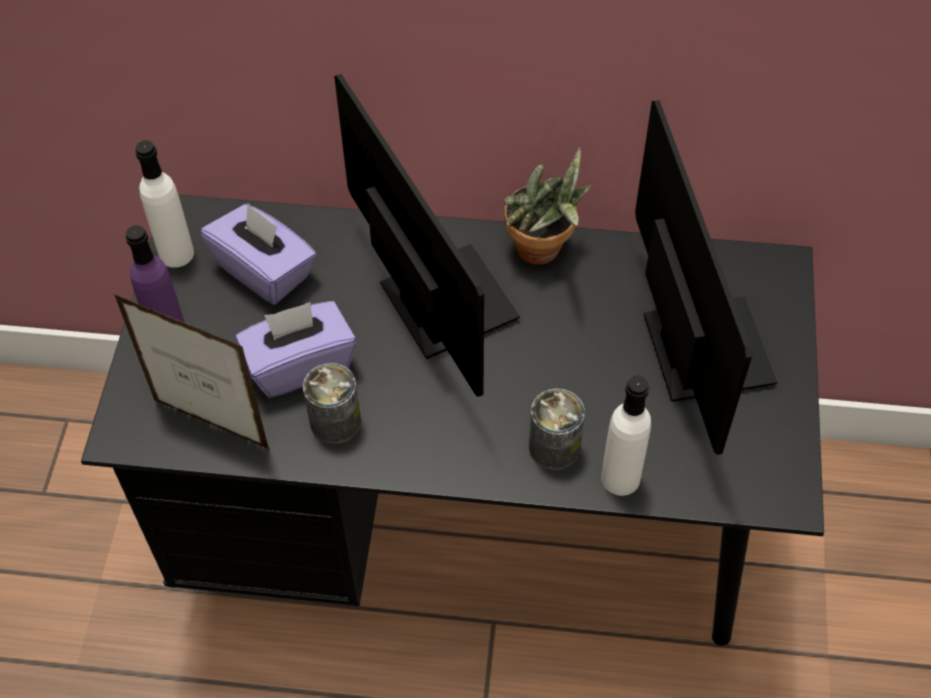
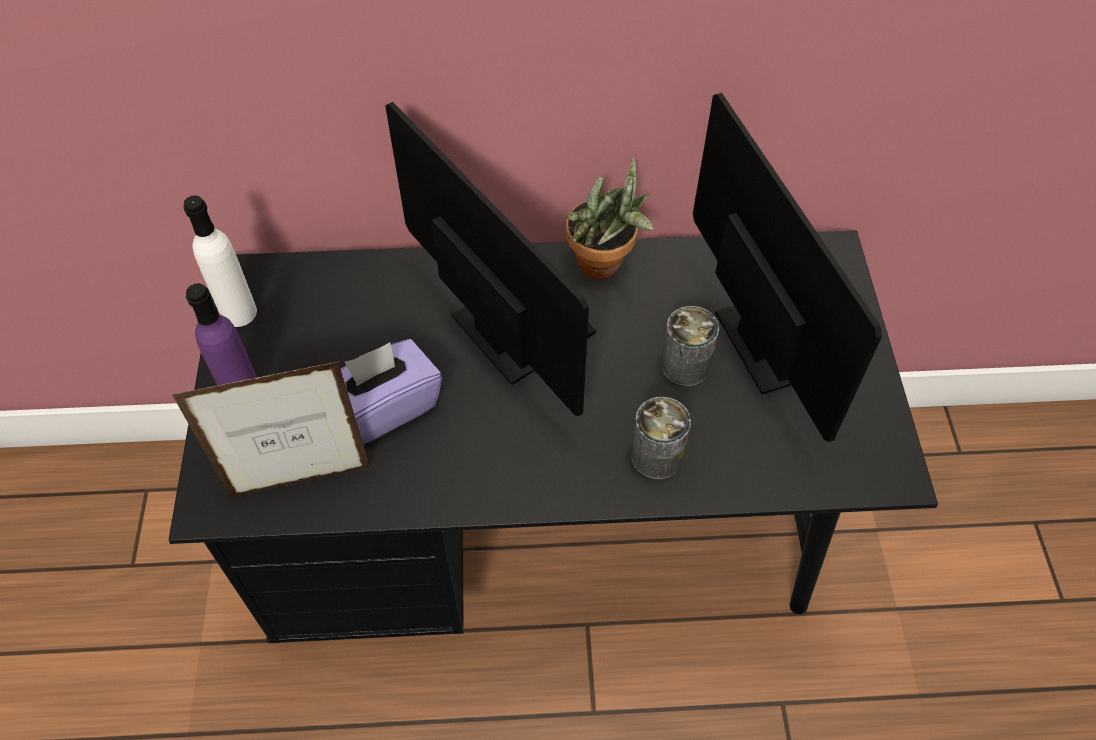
camera: 10 degrees left, 0 degrees up
picture frame [114,294,269,449] -> picture frame turned 150 degrees clockwise [172,361,371,498]
purple tissue box [200,203,316,305] -> none
can [303,363,361,444] -> can moved to [661,306,719,386]
white bottle [601,376,651,496] -> none

